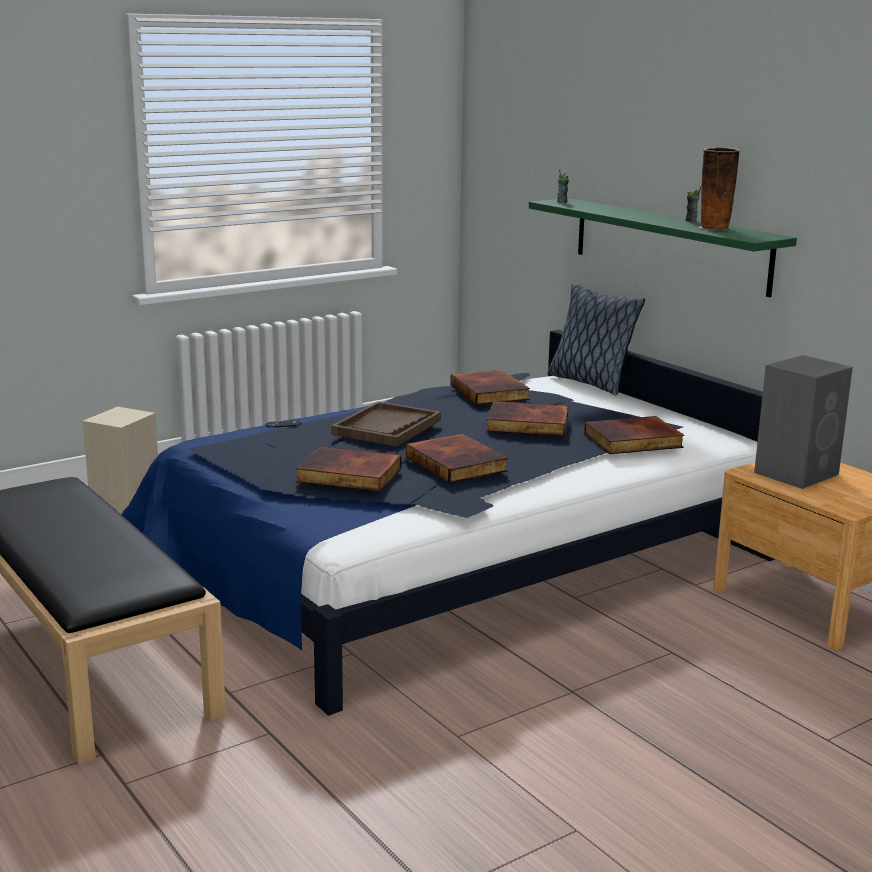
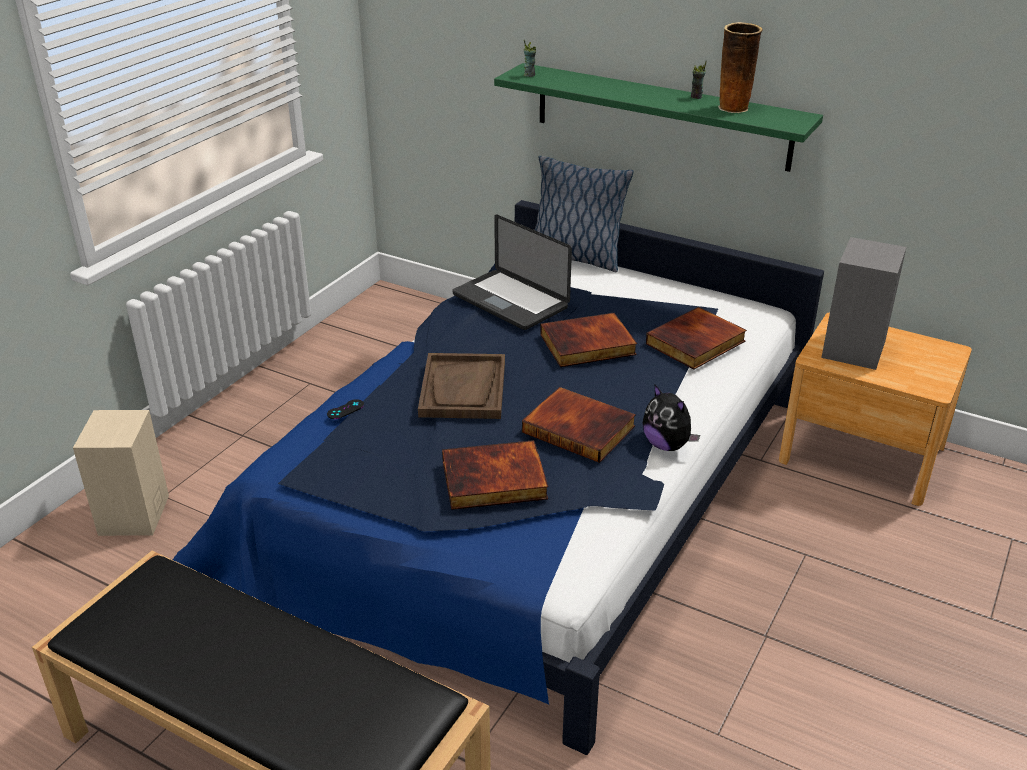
camera: 25 degrees left, 15 degrees up
book [450,370,530,405] -> laptop [453,214,572,330]
none -> plush toy [643,385,700,451]

